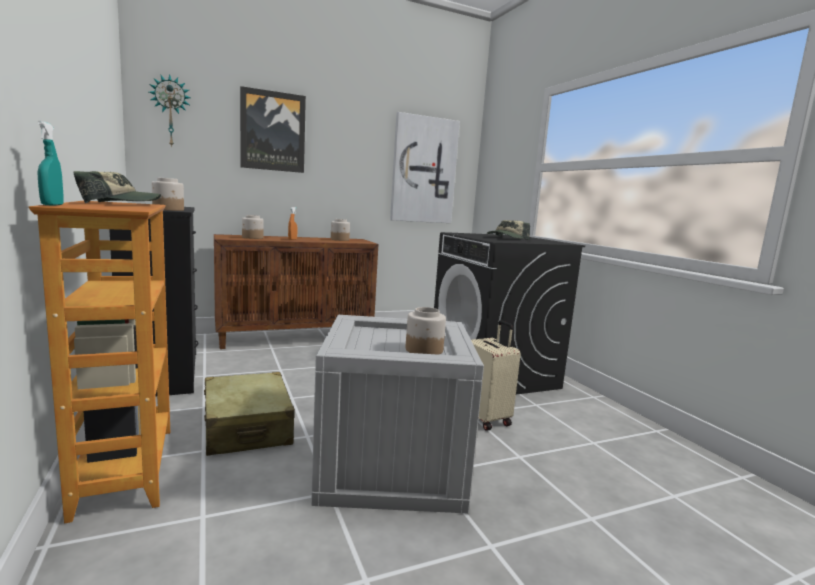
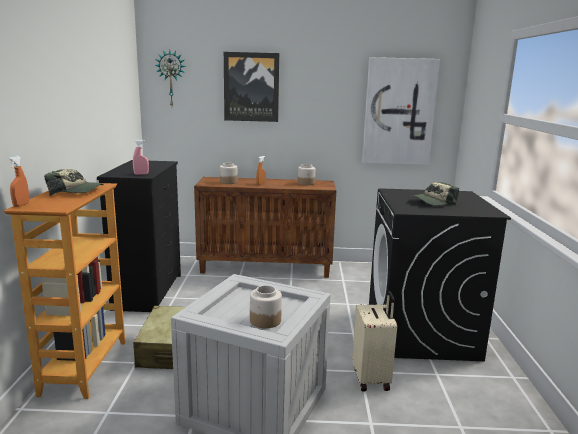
camera: 25 degrees right, 5 degrees up
turquoise spray bottle [37,121,64,206] -> orange spray bottle [8,156,29,207]
jar [152,178,184,211] -> pink spray bottle [133,140,149,175]

